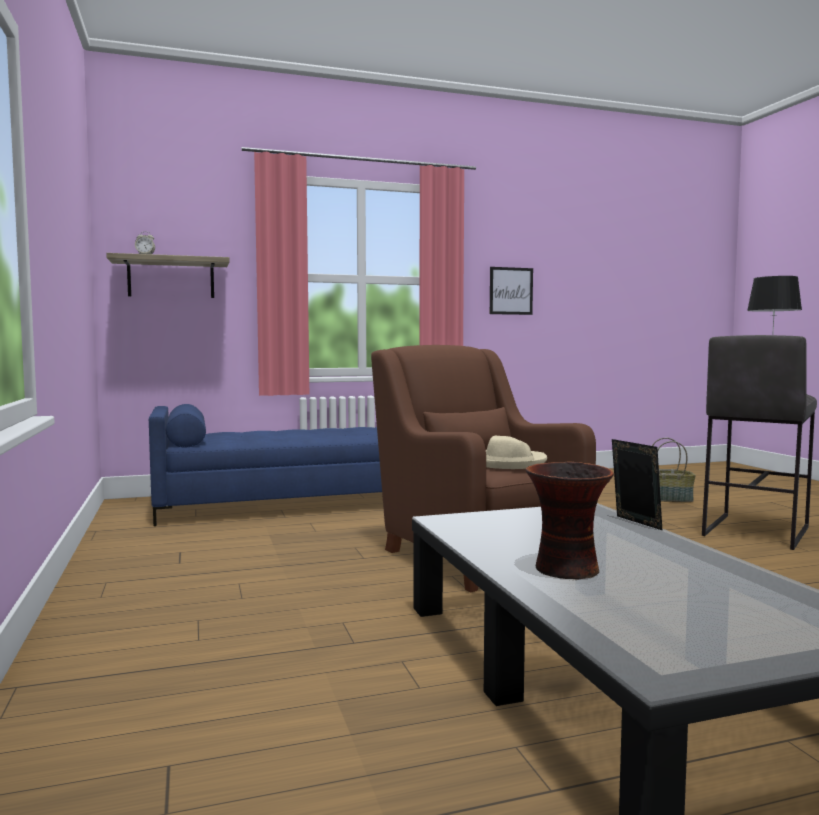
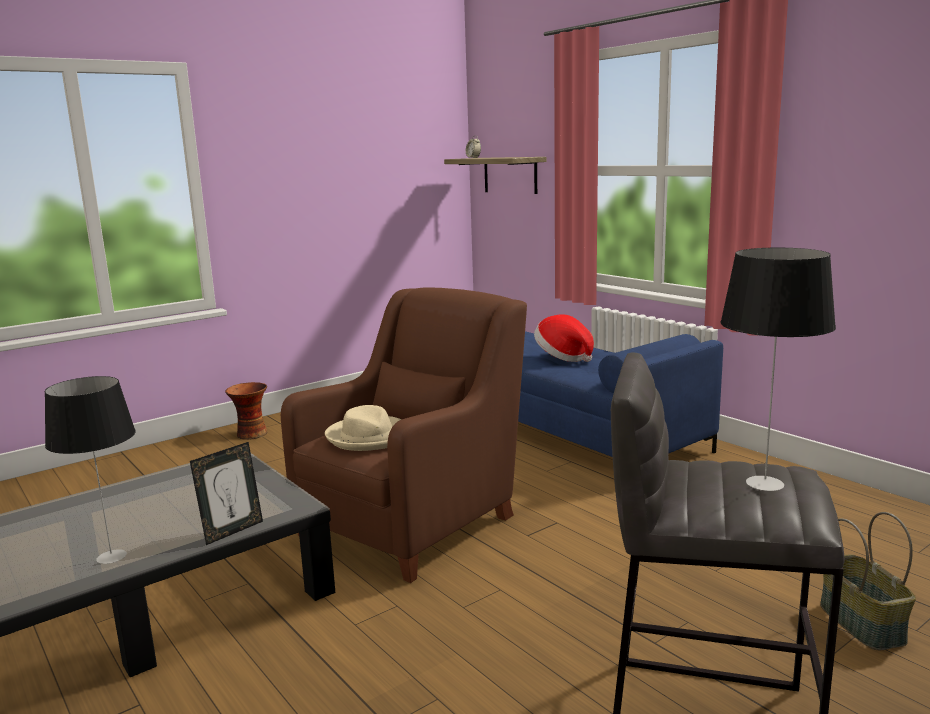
camera: 70 degrees right, 10 degrees up
picture [490,267,533,315] -> none
vase [526,462,614,580] -> vase moved to [225,382,268,440]
none -> table lamp [45,376,136,564]
none -> hat [534,314,594,362]

